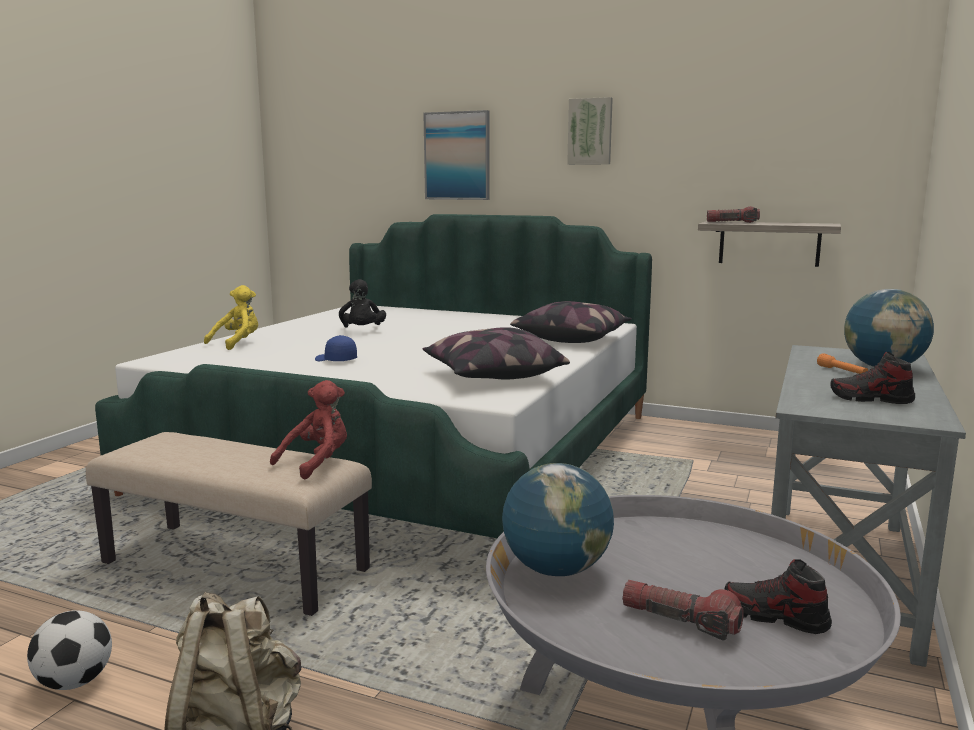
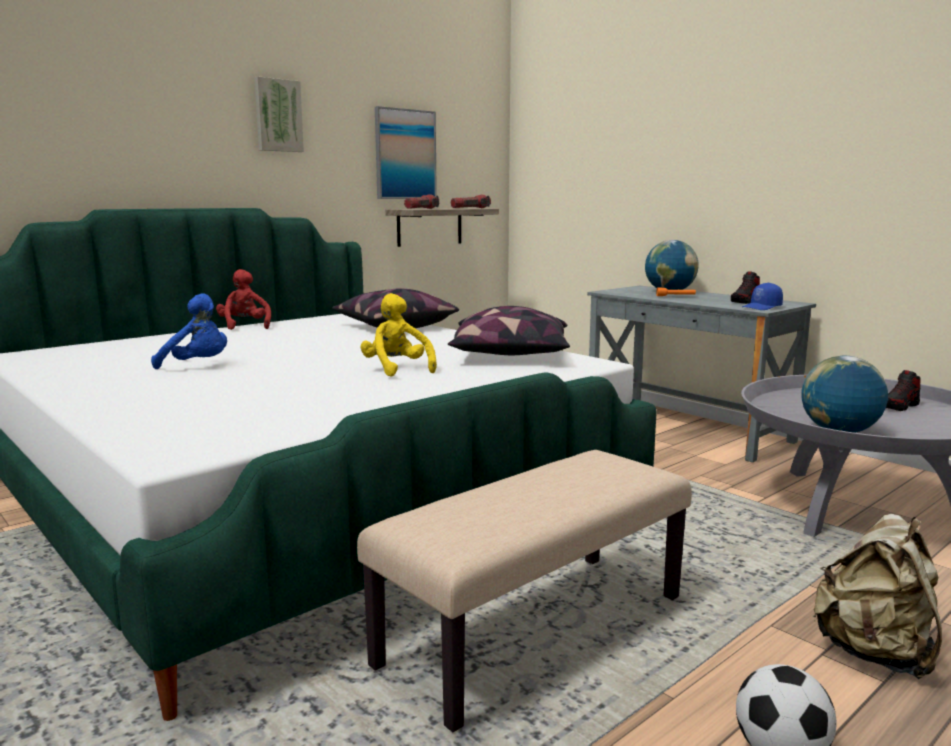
camera: 65 degrees left, 0 degrees up
yellow plush toy [204,285,258,350] -> yellow plush toy moved to [360,293,437,377]
red plush toy [270,380,347,480] -> red plush toy moved to [216,269,271,330]
blue cap [315,335,357,361] -> blue cap moved to [742,283,783,310]
black plush toy [339,279,386,328] -> blue plush toy [151,293,227,369]
picture [423,110,489,200] -> picture moved to [375,106,437,199]
flashlight [622,580,744,641] -> flashlight moved to [451,195,491,208]

